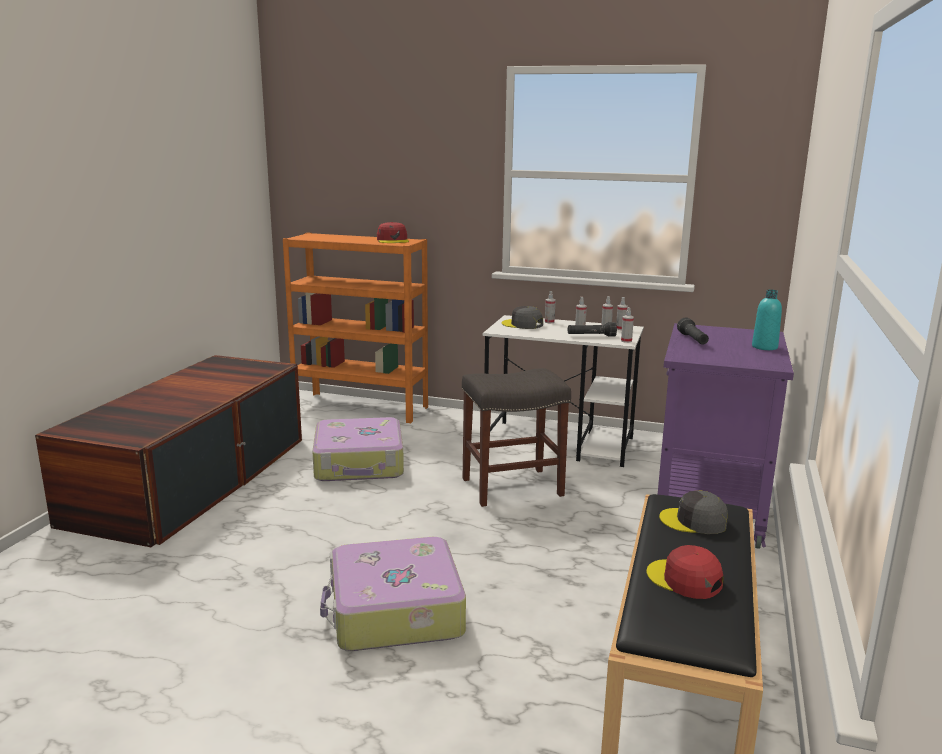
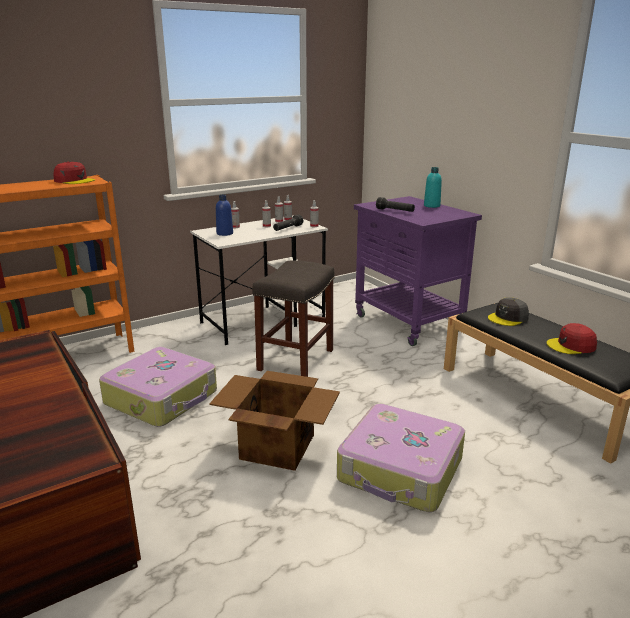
camera: 50 degrees left, 5 degrees up
grey cap [502,306,543,329] -> blue bottle [216,195,233,236]
none -> cardboard box [209,371,340,471]

